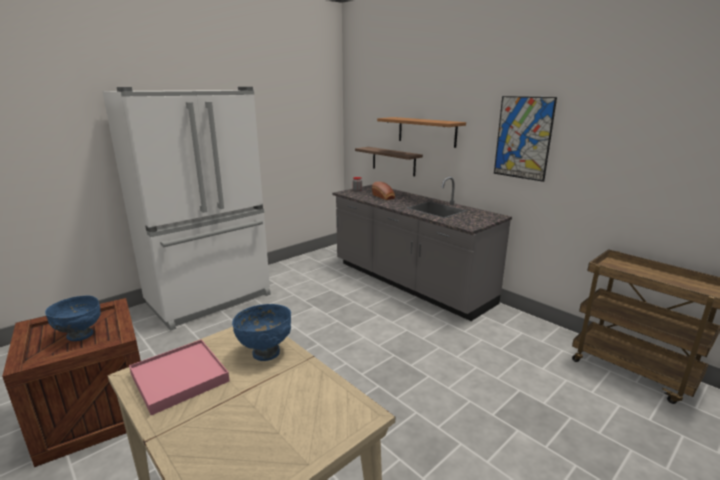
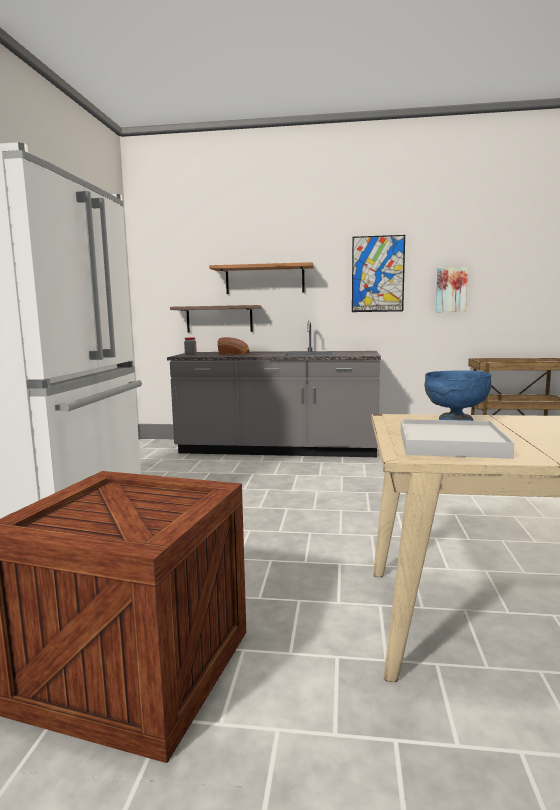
camera: 40 degrees left, 10 degrees down
blue bowl [45,296,100,341] -> none
pink tray [129,339,230,415] -> white tray [401,419,514,459]
none -> picture [436,267,468,312]

